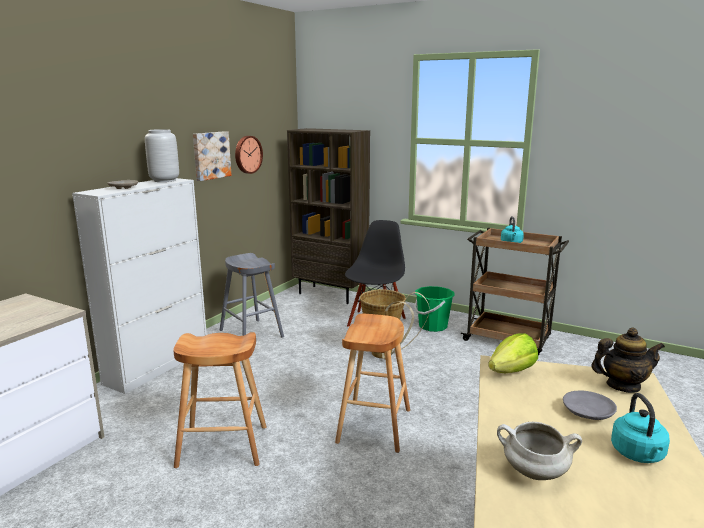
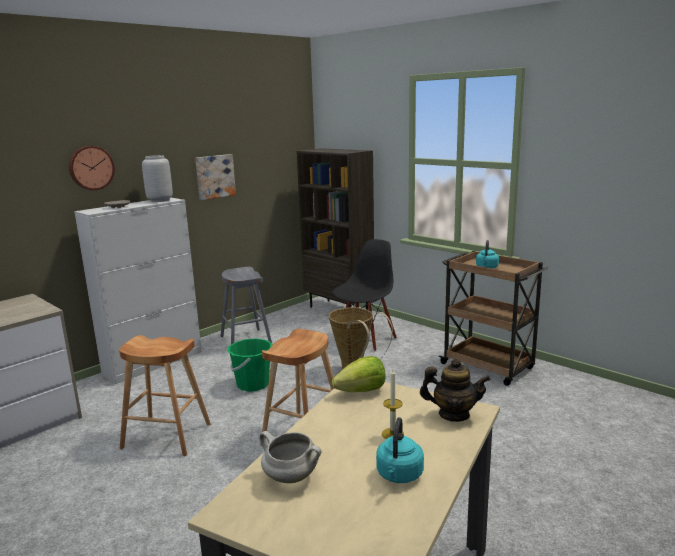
camera: 15 degrees right, 0 degrees up
wall clock [235,136,263,174] -> wall clock moved to [69,146,115,190]
green bucket [414,286,455,332] -> green bucket moved to [227,338,272,392]
grey plate [563,391,617,420] -> candle [382,369,404,439]

